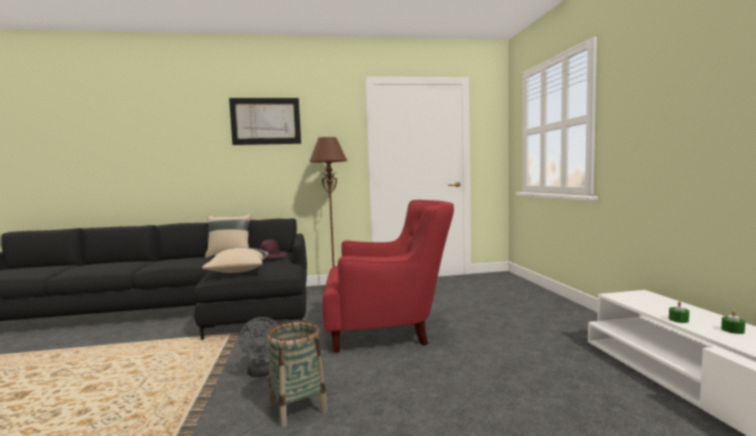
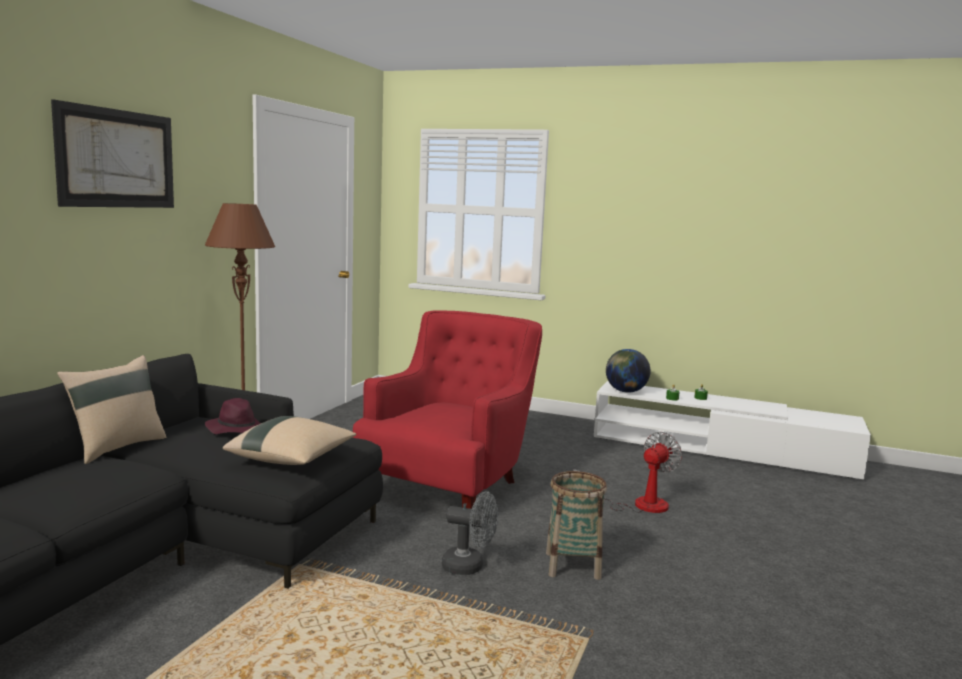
camera: 60 degrees left, 5 degrees up
none -> fan [573,432,682,513]
none -> globe [606,349,650,393]

